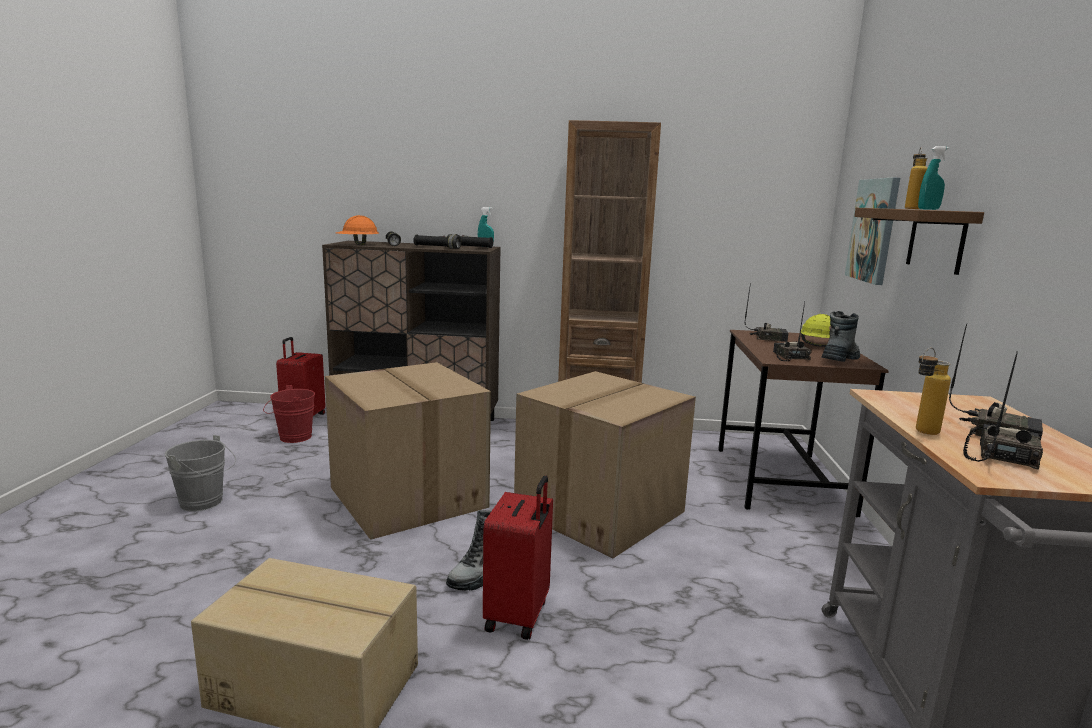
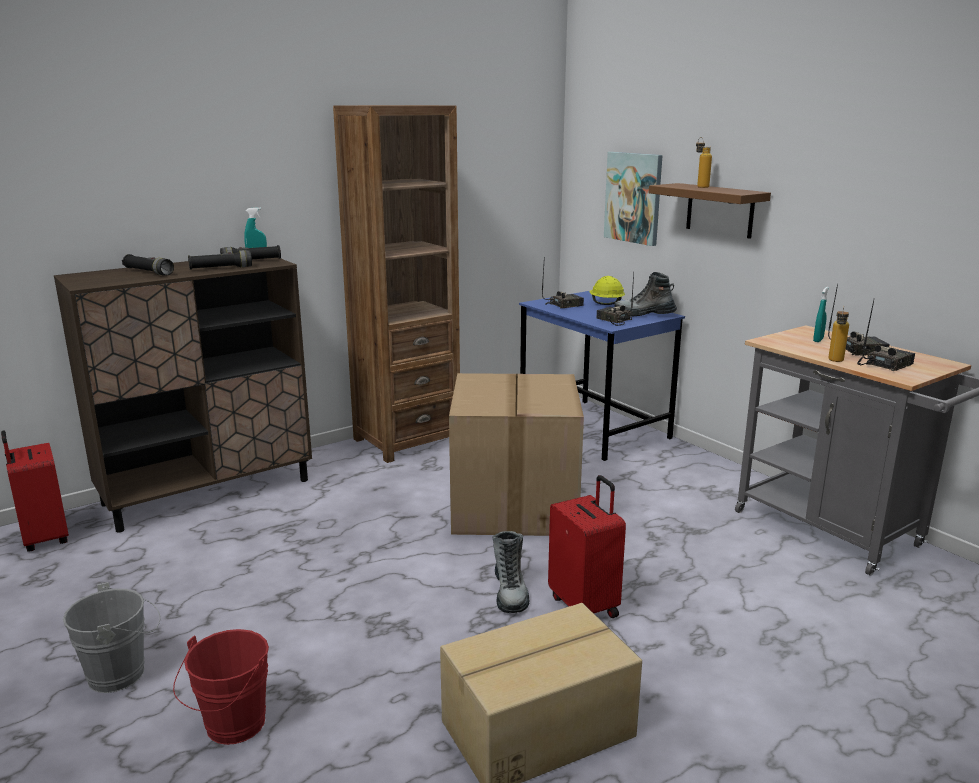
camera: 40 degrees left, 5 degrees up
red bucket [263,385,315,443] -> red bucket moved to [173,629,269,745]
cardboard box [325,362,491,540] -> none
orange hard hat [336,215,379,245] -> none
brown desk [718,330,889,517] -> blue desk [519,291,685,461]
boot [821,311,860,362] -> boot turned 75 degrees counterclockwise [614,272,677,317]
turquoise spray bottle [918,146,949,210] -> turquoise spray bottle moved to [813,287,829,342]
radio [963,351,1043,470] -> radio turned 60 degrees clockwise [857,300,915,371]

